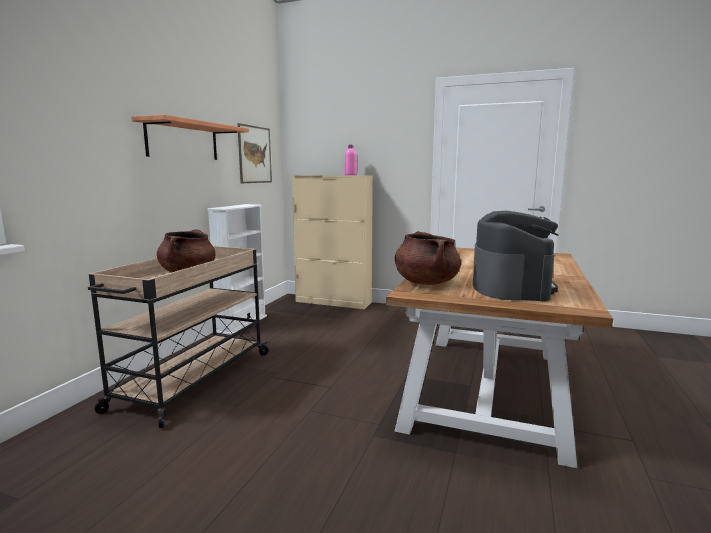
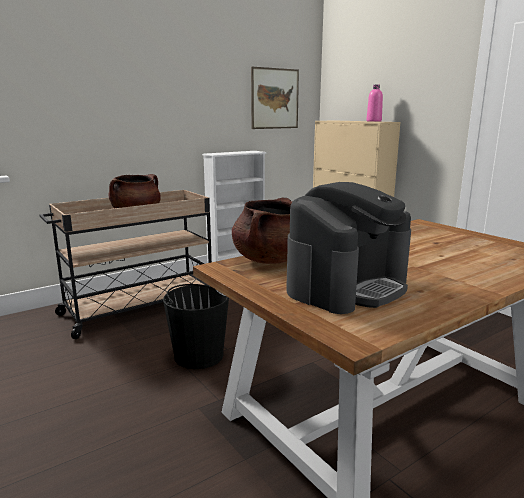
camera: 35 degrees right, 5 degrees up
shelf [131,115,249,160] -> none
none -> black bucket [163,284,229,369]

